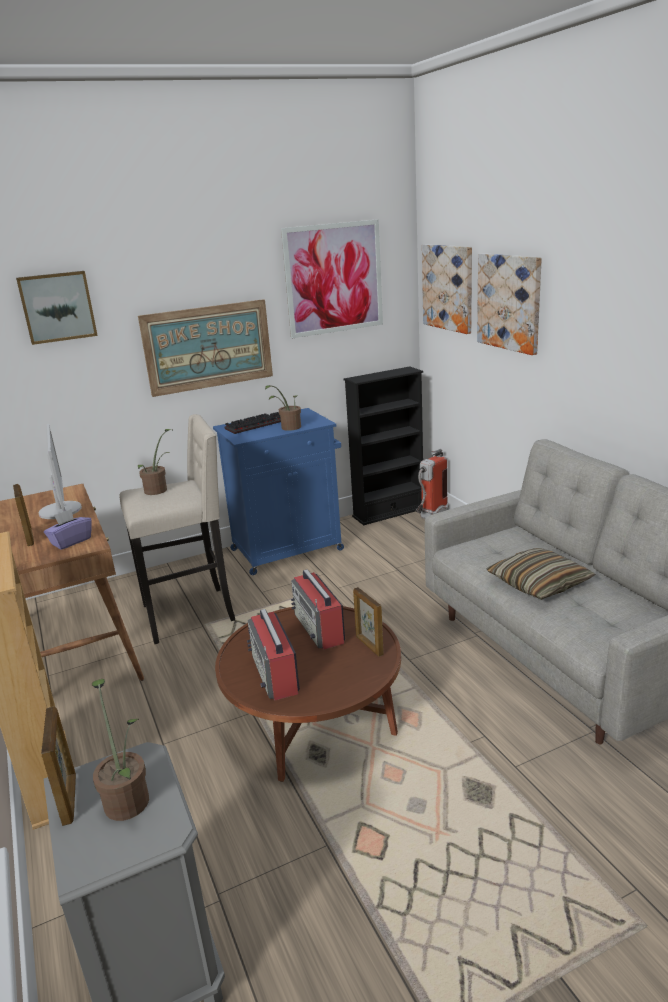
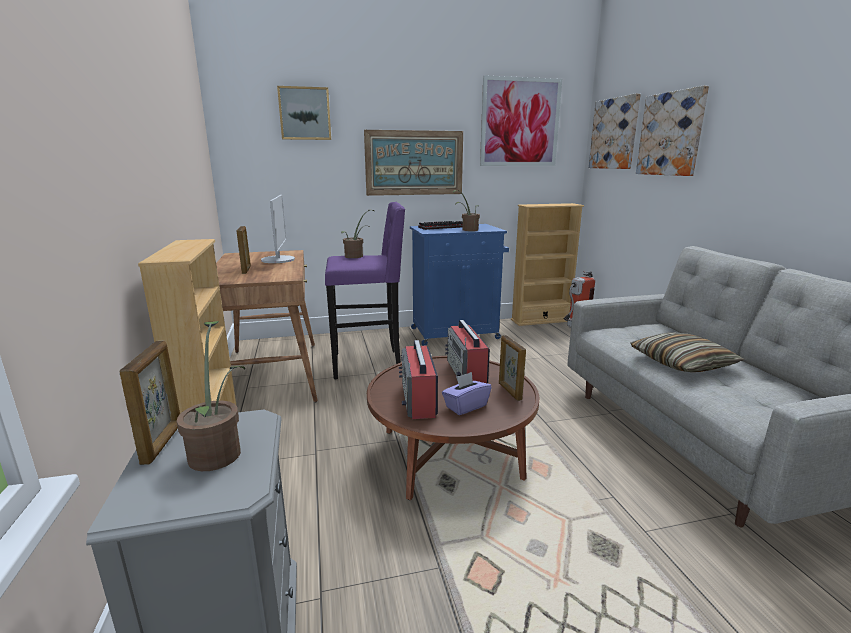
camera: 10 degrees right, 5 degrees down
purple tissue box [44,509,92,550] -> purple tissue box moved to [442,372,492,415]
beige stool [119,414,235,644] -> purple stool [325,202,405,380]
black bookcase [344,367,423,525] -> beige bookcase [511,203,584,326]

